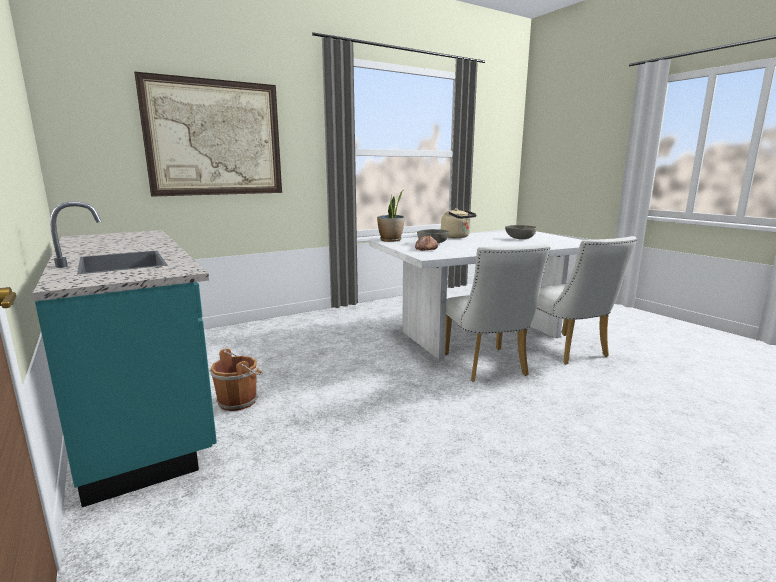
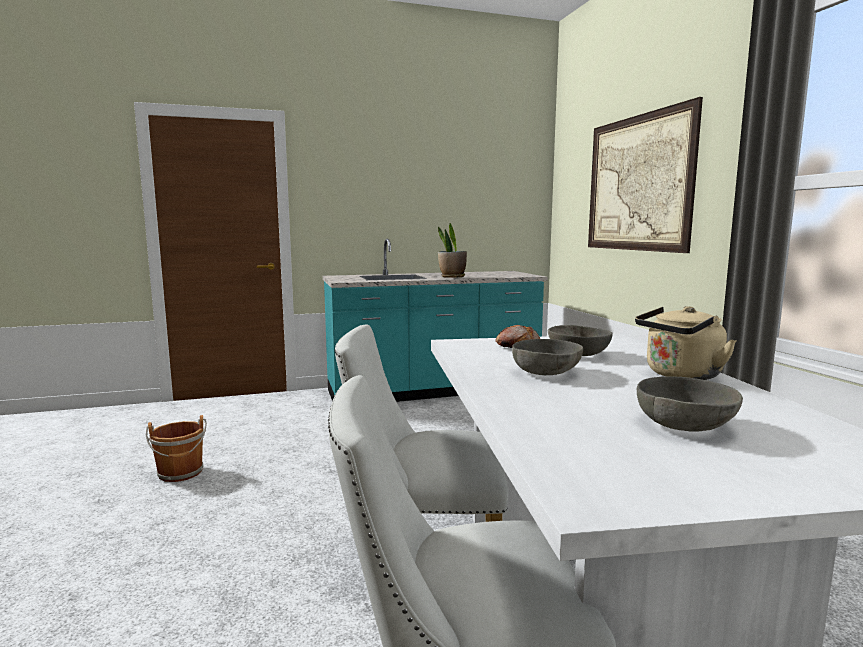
camera: 105 degrees right, 5 degrees down
brown bucket [209,348,262,411] -> brown bucket moved to [146,415,207,482]
potted plant [377,190,404,242] -> potted plant moved to [438,223,467,278]
none -> grey bowl [512,339,583,375]

